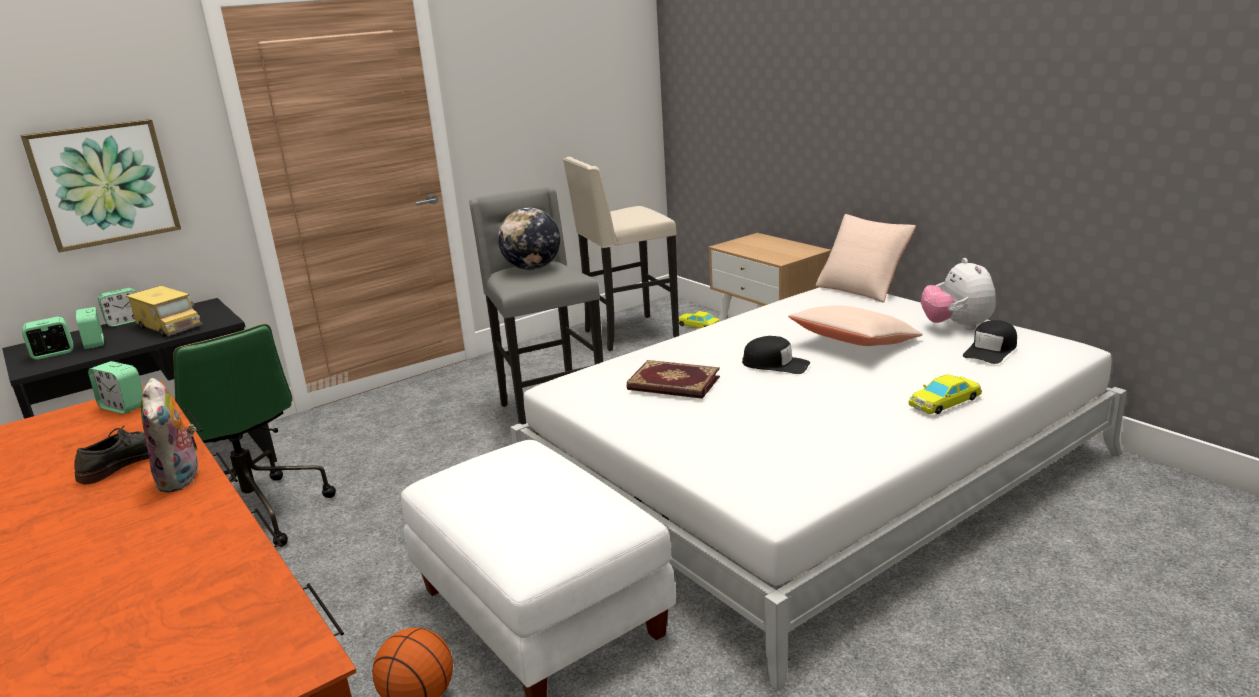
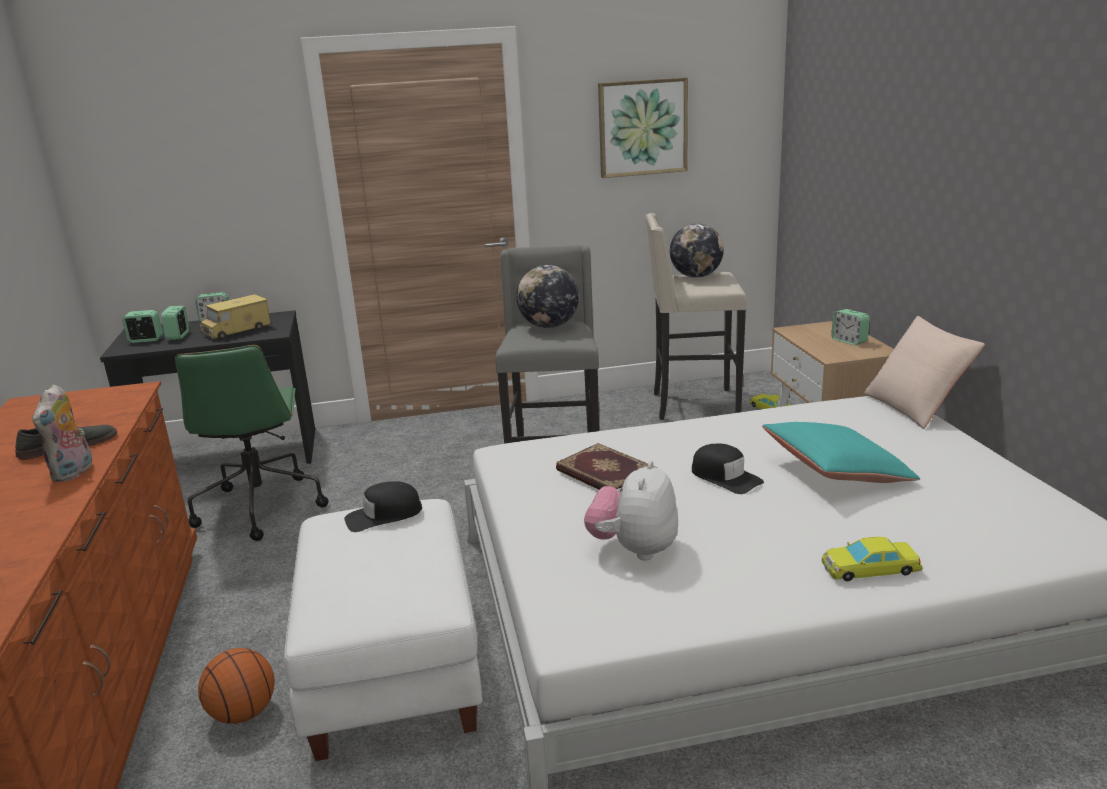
camera: 25 degrees right, 0 degrees up
picture [20,119,181,252] -> picture moved to [598,77,688,178]
alarm clock [88,361,143,414] -> alarm clock moved to [831,309,870,345]
toy truck [126,286,202,337] -> toy truck turned 75 degrees clockwise [199,294,271,339]
beige pillow [788,306,923,346] -> turquoise pillow [762,422,920,483]
plush toy [921,258,996,330] -> plush toy moved to [584,461,678,560]
black cap [963,320,1017,364] -> black cap moved to [344,481,422,532]
none -> globe [670,223,724,278]

